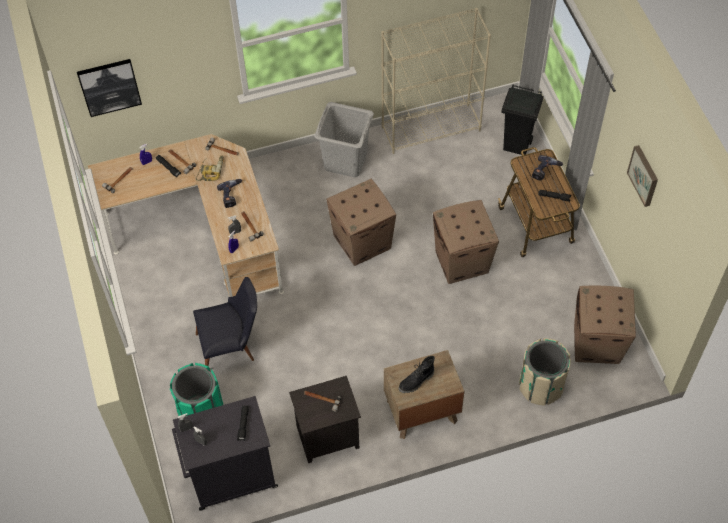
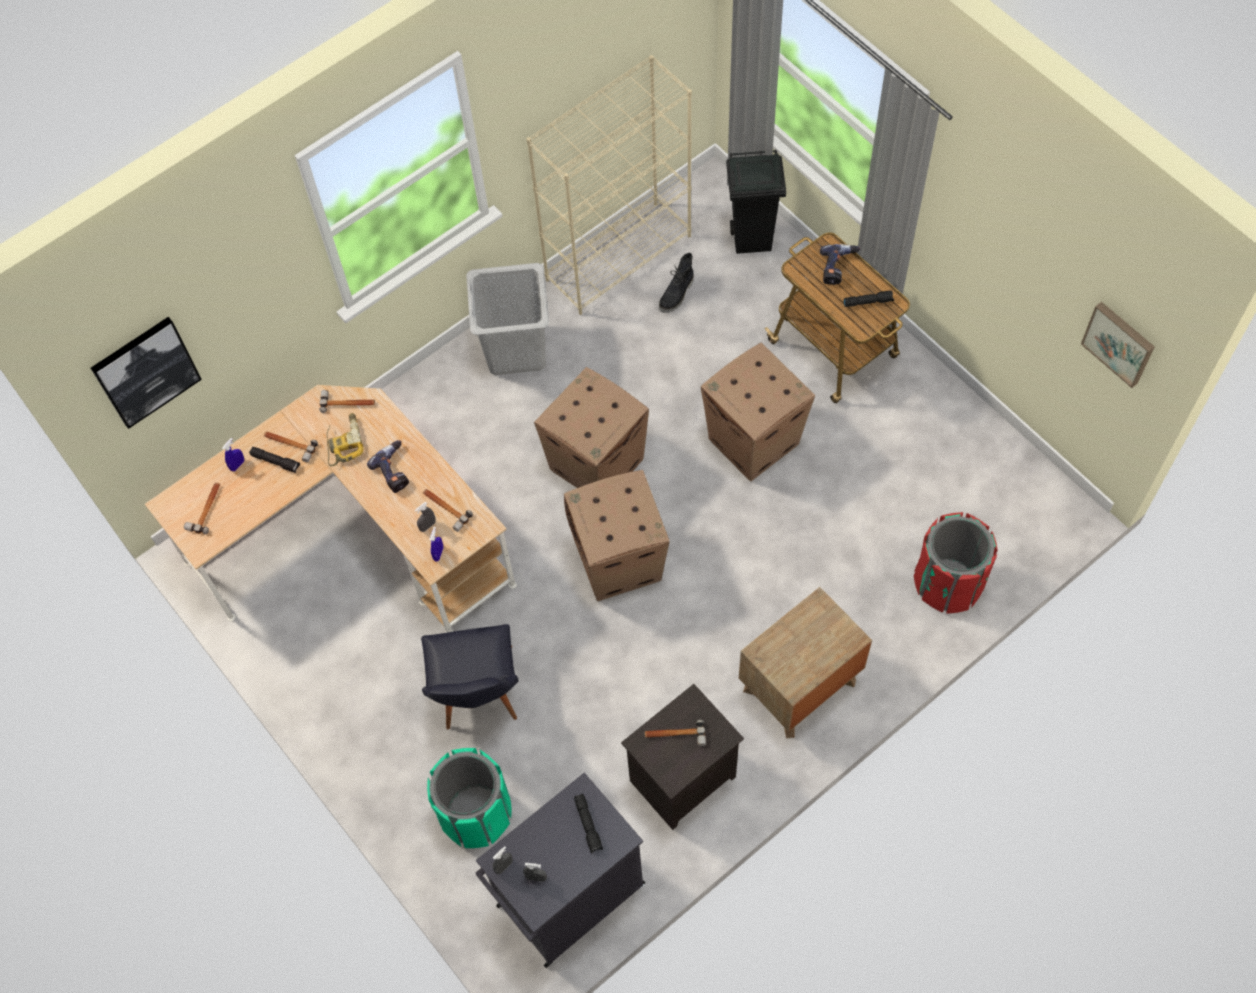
camera: 20 degrees left, 5 degrees up
black chair [193,277,257,366] -> black chair turned 120 degrees clockwise [421,624,518,729]
black boot [398,356,435,393] -> black boot moved to [659,253,694,313]
beige trash can [519,338,571,406] -> red trash can [914,512,998,614]
cardboard box [574,286,636,364] -> cardboard box moved to [564,470,670,601]
picture [627,145,658,207] -> picture moved to [1081,302,1155,388]

